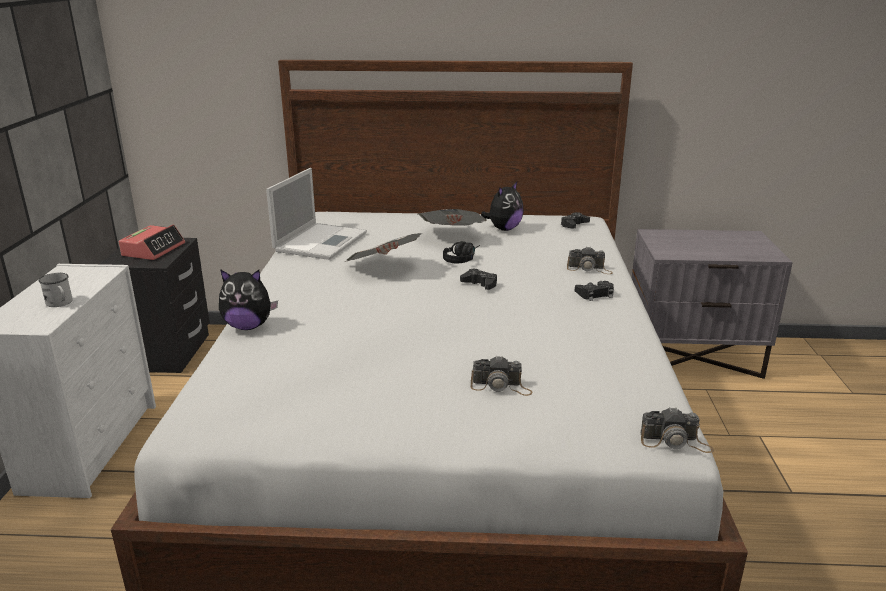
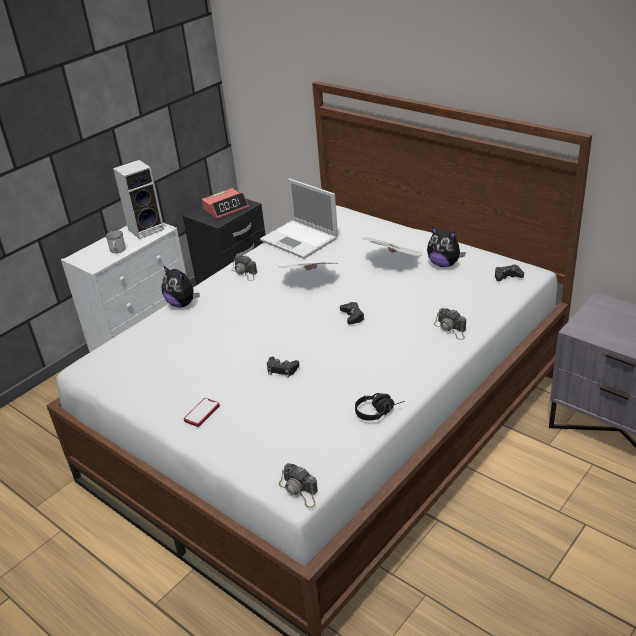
camera: 40 degrees right, 10 degrees up
laptop [266,168,367,260] -> laptop turned 75 degrees clockwise [260,179,338,259]
black headphones [443,241,480,263] -> black headphones moved to [355,393,405,421]
camera [471,355,532,396] -> camera moved to [231,255,257,281]
plush toy [481,182,524,231] -> plush toy turned 45 degrees clockwise [427,226,466,267]
black game controller [575,281,614,301] -> black game controller moved to [267,357,299,378]
none -> speaker [113,160,164,239]
none -> phone [184,398,220,427]

